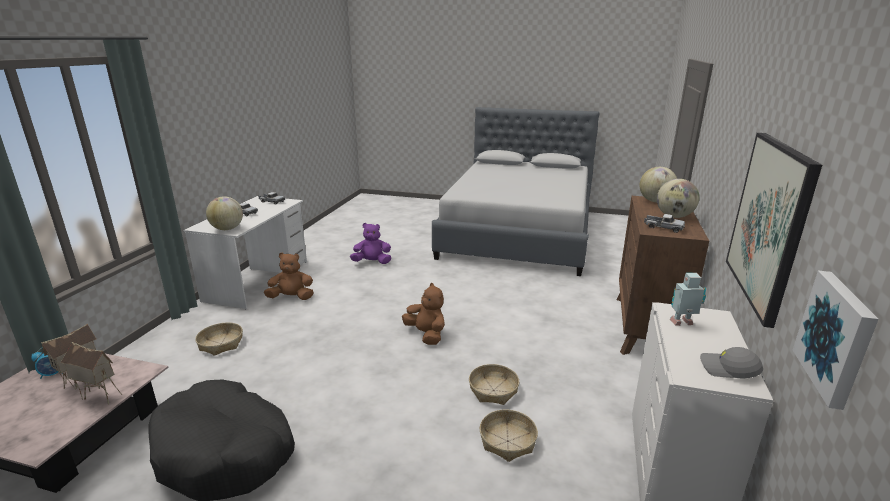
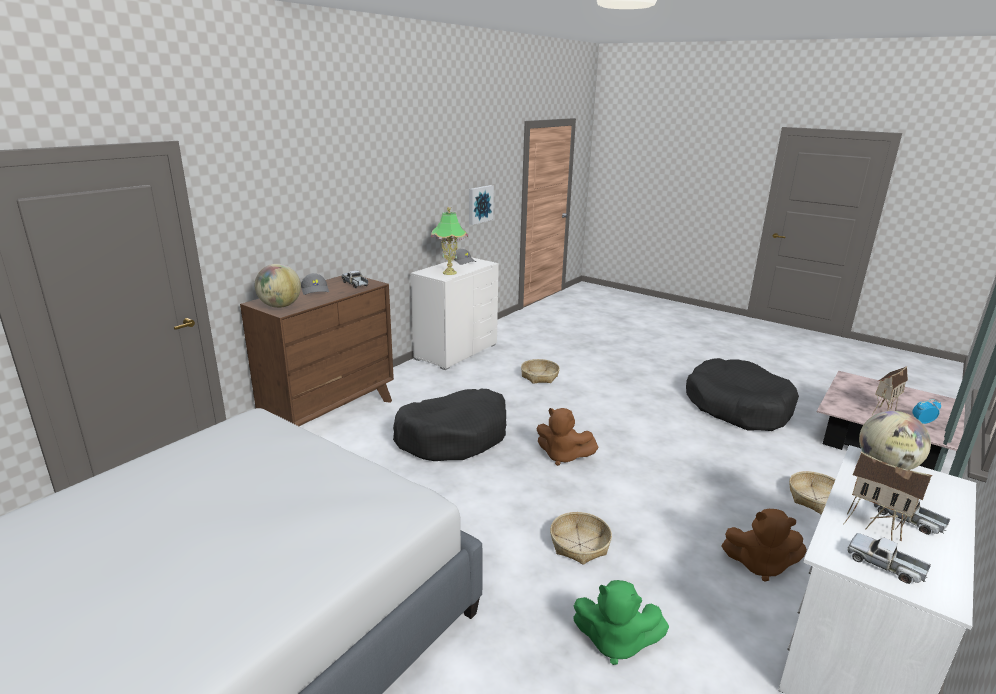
camera: 160 degrees left, 0 degrees up
toy house [61,342,122,405] -> toy house moved to [843,452,932,541]
purple plush toy [350,223,391,264] -> green plush toy [573,580,669,665]
brown plush toy [402,283,445,345] -> brown plush toy turned 45 degrees counterclockwise [537,408,599,466]
basket [469,364,519,405] -> basket moved to [550,512,612,565]
globe [657,179,700,218] -> grey cap [301,273,329,295]
toy robot [670,273,706,326] -> table lamp [431,207,468,275]
picture [726,133,822,328] -> none
none -> black dog bed [393,389,506,461]

